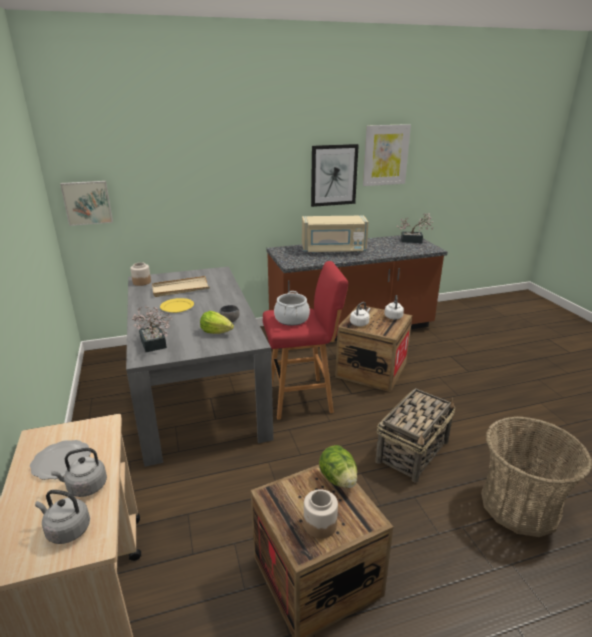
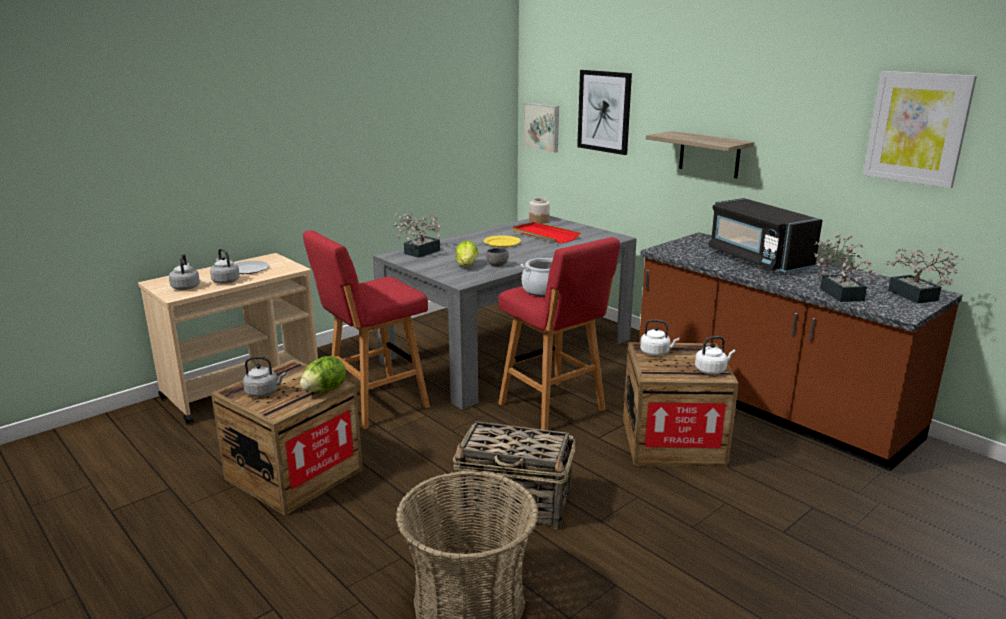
camera: 65 degrees right, 5 degrees down
beige tray [152,276,210,297] -> red tray [512,222,581,243]
beige microwave [302,215,369,253] -> black microwave [709,198,822,273]
jar [304,489,338,539] -> grey kettle [243,356,285,397]
picture [311,144,359,207] -> picture moved to [577,70,632,155]
none -> red stool [303,230,430,429]
none -> shelf [646,131,754,178]
none -> potted plant [813,234,878,302]

